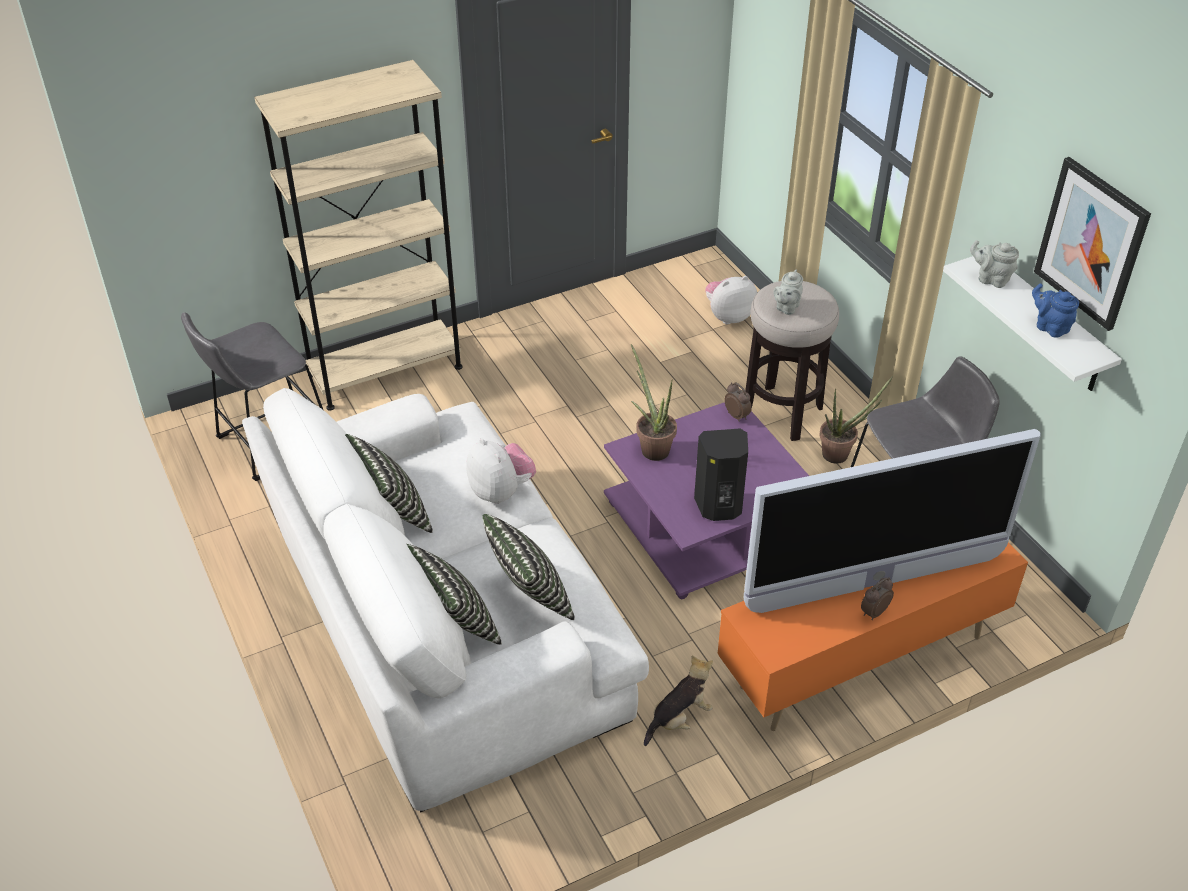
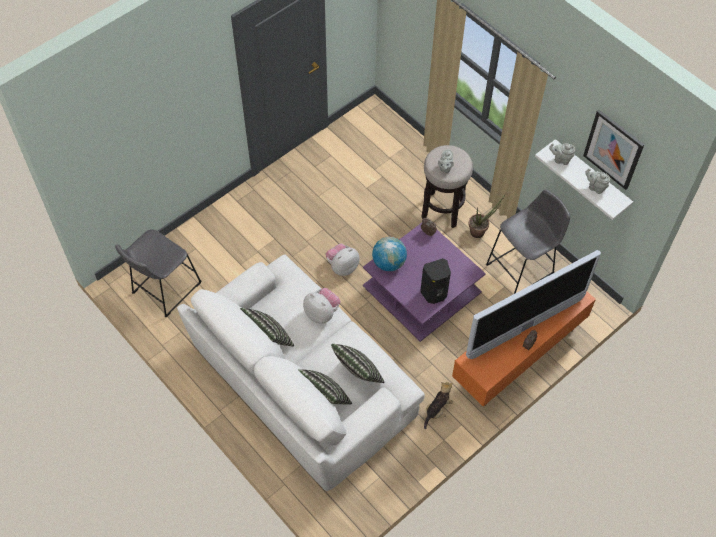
camera: 15 degrees left, 15 degrees up
beige bookcase [254,60,463,411] -> none
potted plant [631,344,677,461] -> globe [372,237,407,271]
plush toy [705,276,757,324] -> plush toy moved to [326,244,359,276]
blue teapot [1032,283,1079,338] -> grey teapot [585,168,610,194]

